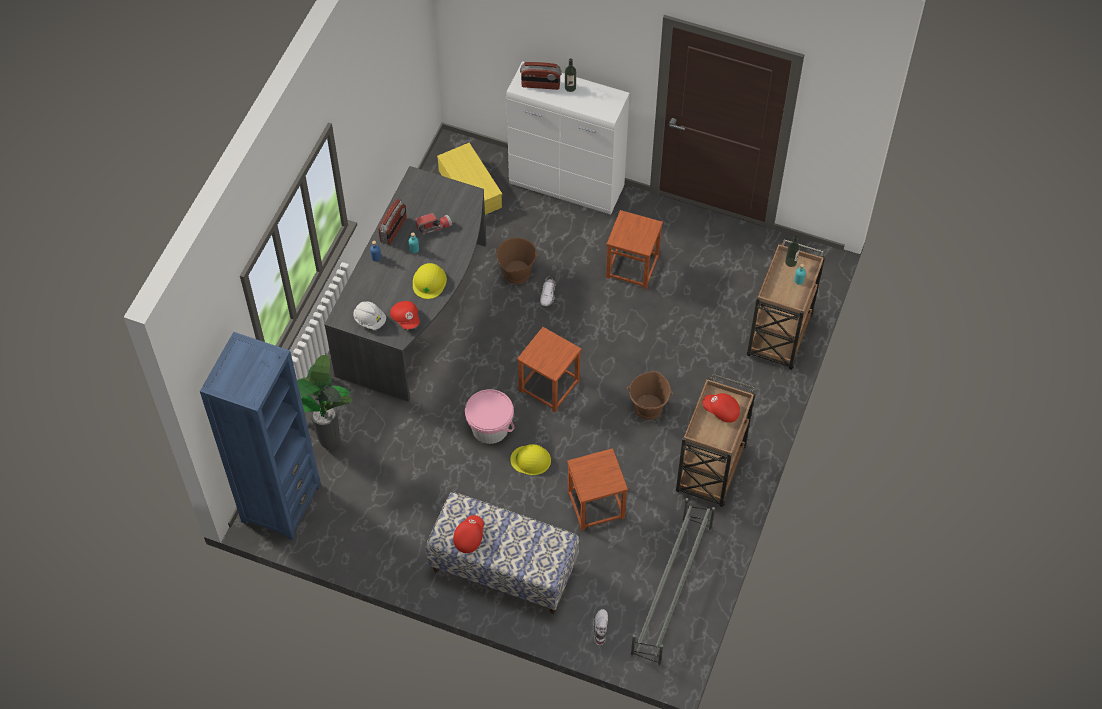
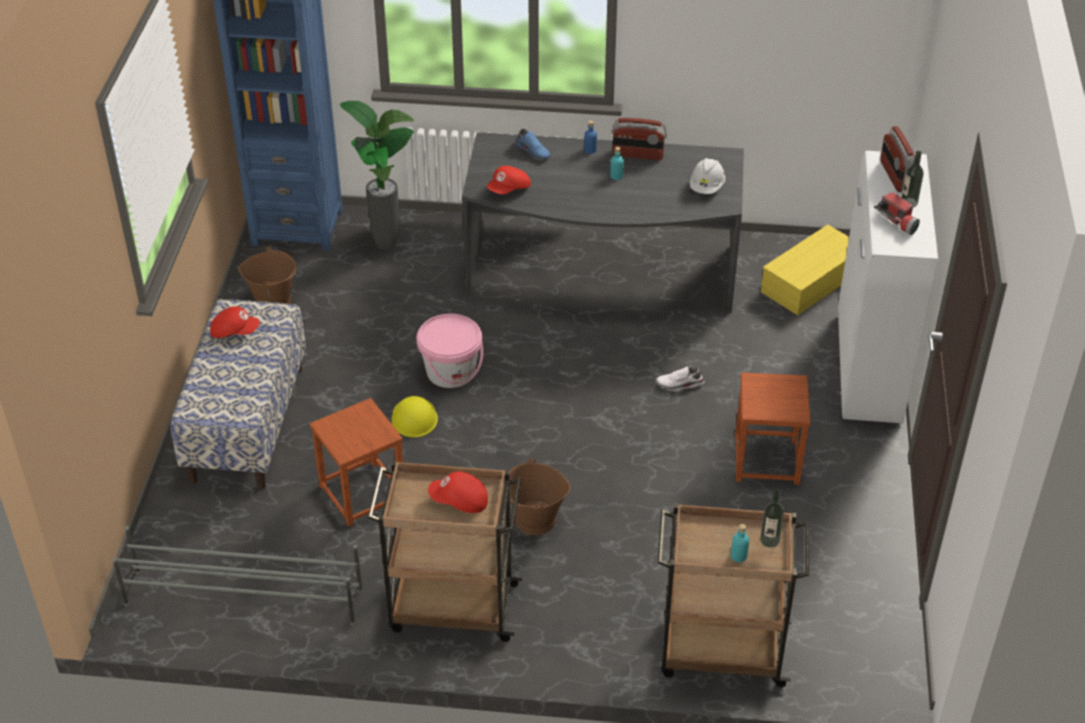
camera: 75 degrees right, 15 degrees down
white hard hat [353,302,386,330] -> white hard hat moved to [690,158,725,194]
yellow hard hat [413,263,447,299] -> none
flashlight [416,213,452,235] -> flashlight moved to [874,192,920,235]
brown bucket [495,238,538,284] -> brown bucket moved to [238,247,297,304]
brown stool [517,327,582,412] -> none
white shoe [593,609,608,645] -> none
red cap [703,393,740,423] -> red cap turned 90 degrees counterclockwise [428,471,488,513]
none -> blue shoe [515,129,550,160]

